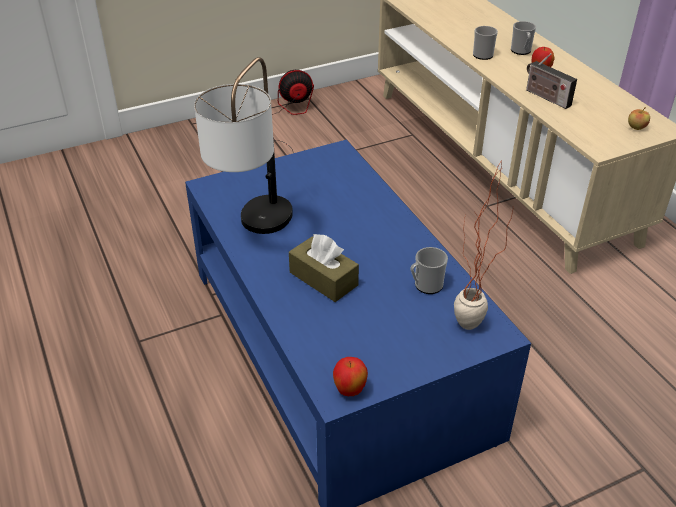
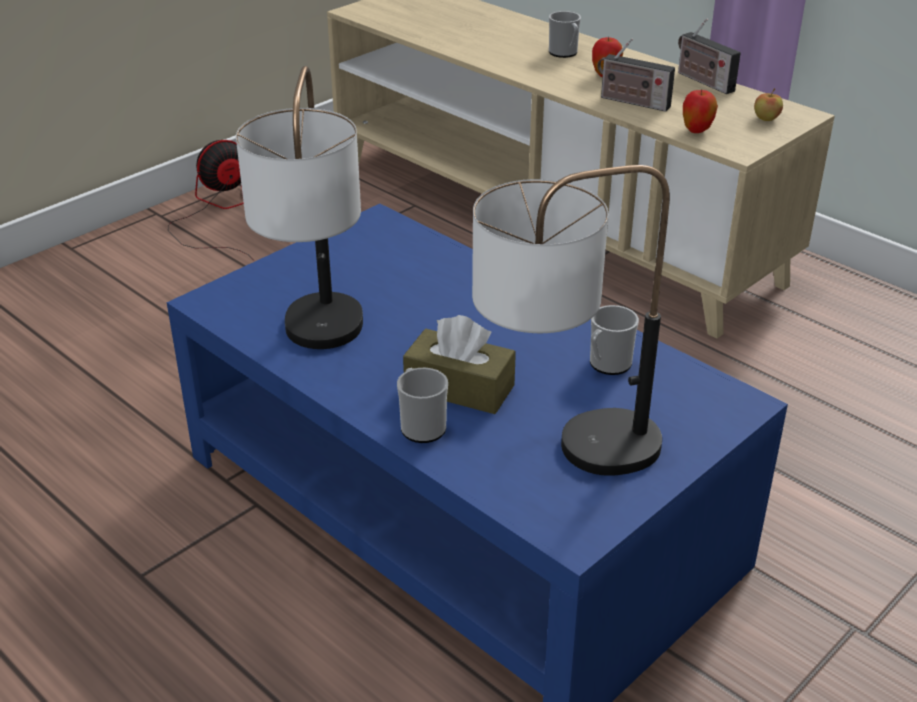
camera: 20 degrees left, 5 degrees down
apple [333,357,368,396] -> apple moved to [683,89,718,133]
potted plant [454,159,514,330] -> none
mug [473,26,498,60] -> mug moved to [397,368,448,443]
none -> table lamp [472,165,670,476]
none -> radio [678,18,741,94]

